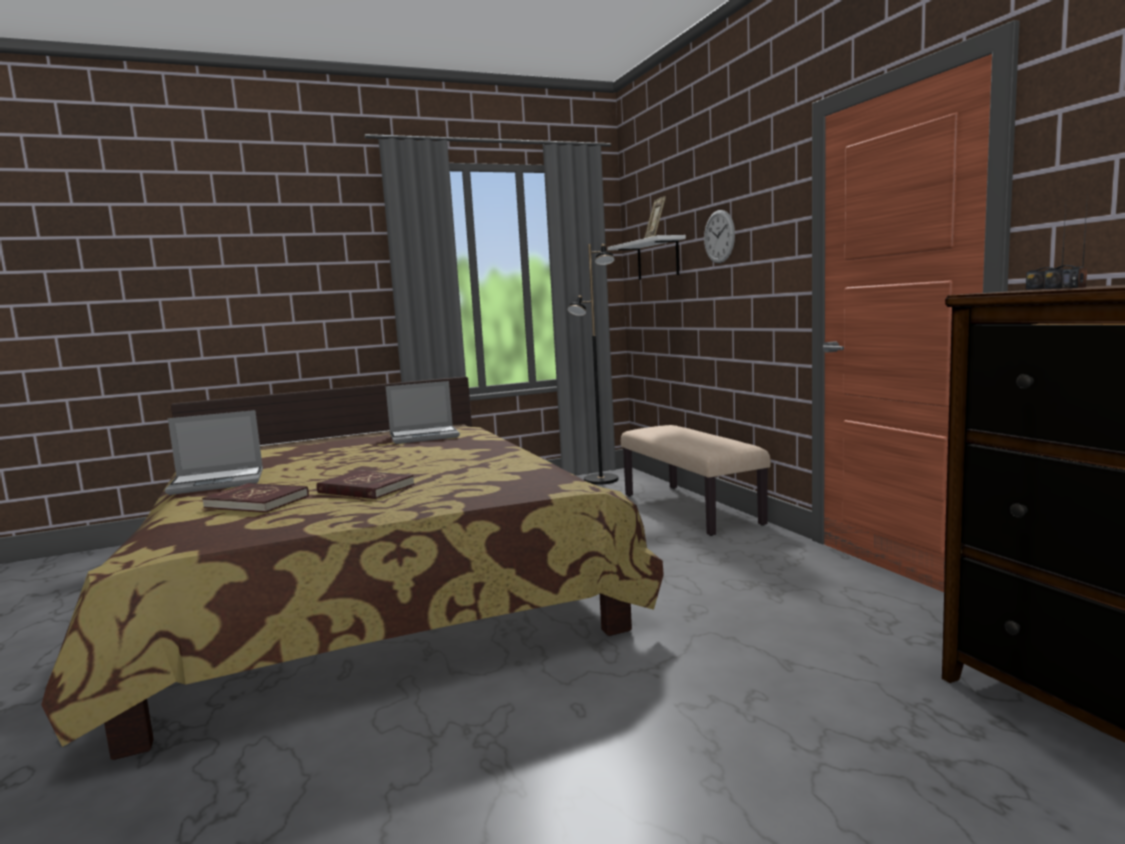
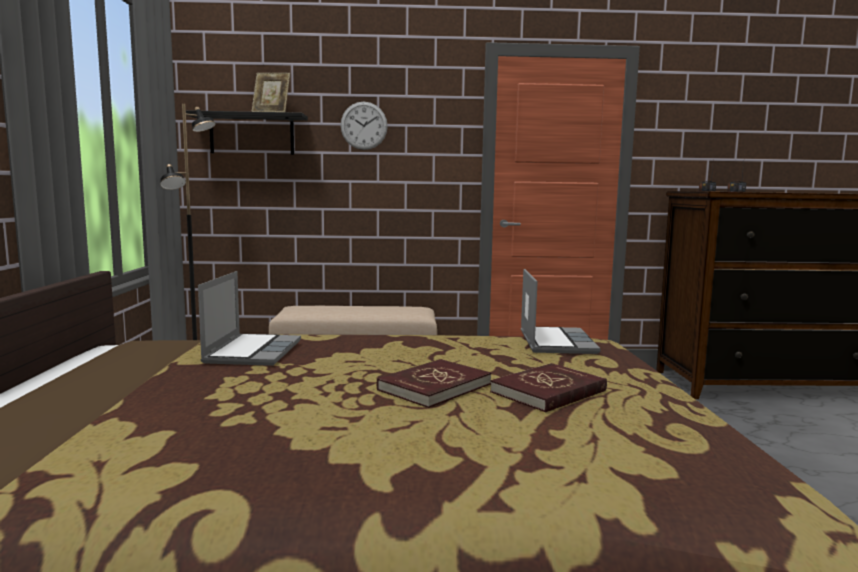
camera: 70 degrees left, 0 degrees up
laptop [165,410,263,495] -> laptop moved to [521,269,601,354]
red book [202,483,309,513] -> red book moved to [377,359,492,408]
white shelf [607,235,686,280] -> black shelf [186,110,308,155]

